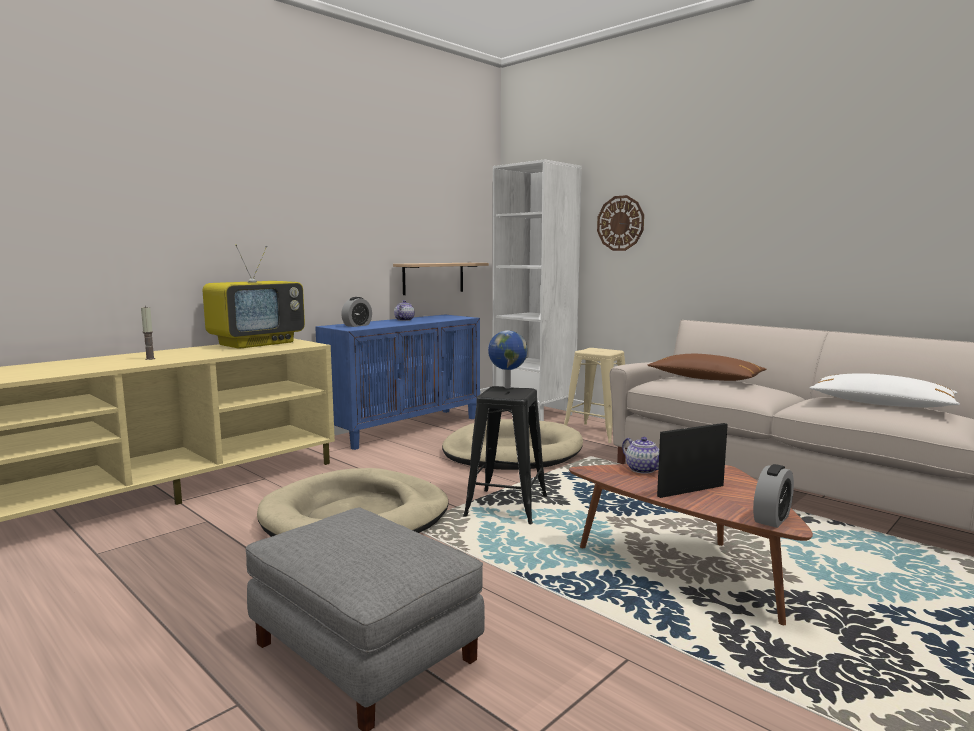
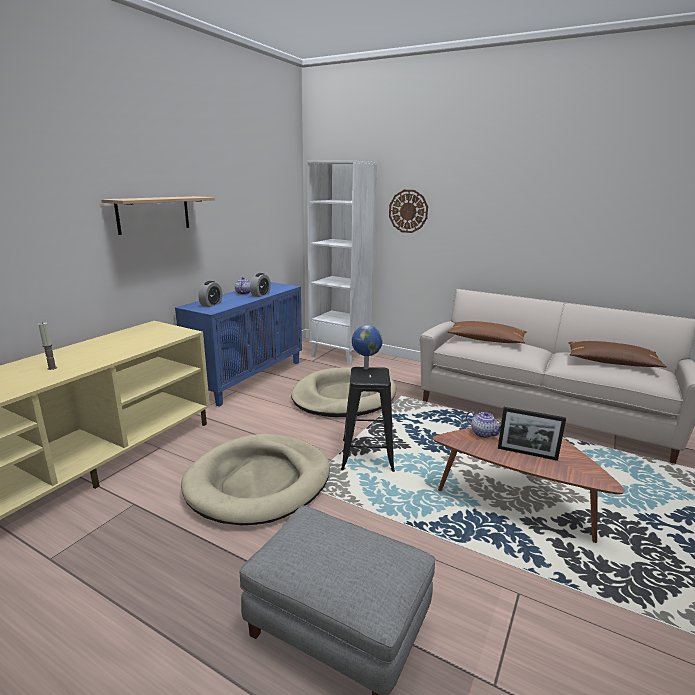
camera: 15 degrees left, 10 degrees up
television [203,244,305,349] -> none
shelf [393,263,489,295] -> shelf moved to [101,196,215,235]
beige stool [564,348,625,443] -> none
picture frame [657,423,728,498] -> picture frame turned 120 degrees counterclockwise [498,407,566,461]
alarm clock [753,464,794,528] -> alarm clock moved to [250,273,271,297]
white pillow [810,373,960,407] -> brown pillow [568,341,667,367]

